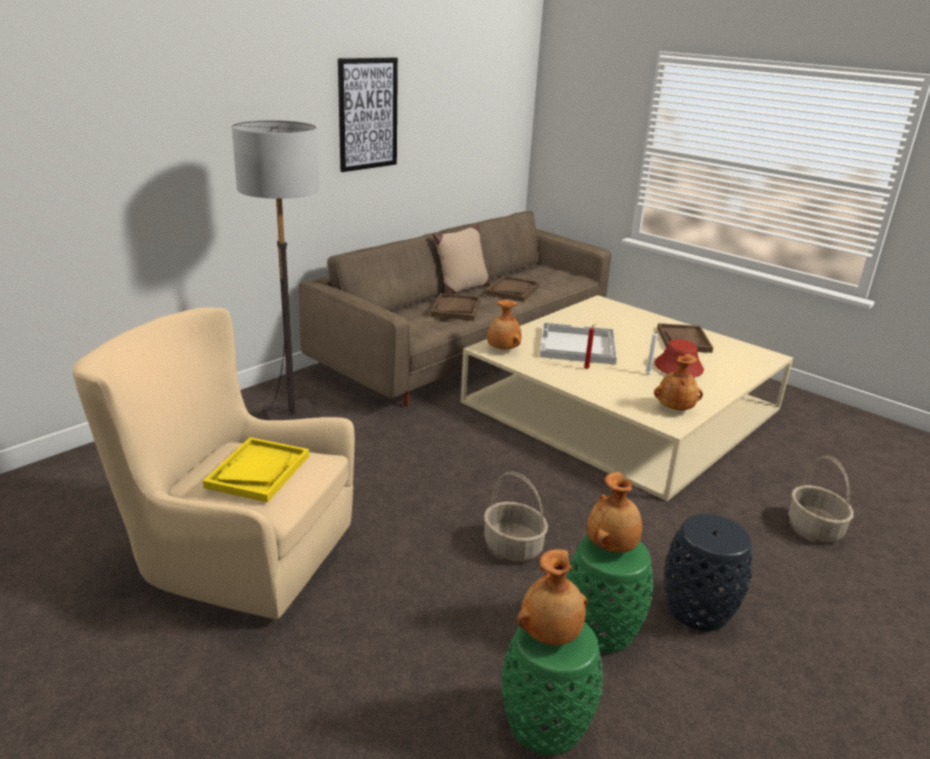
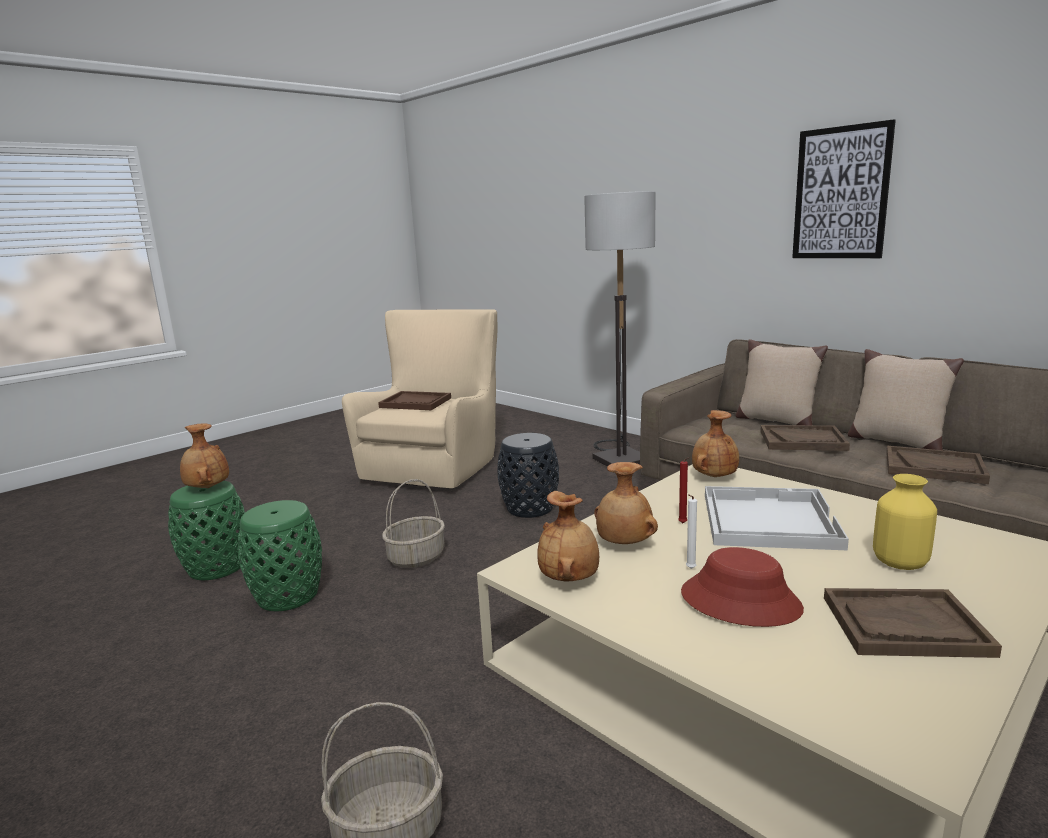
camera: 95 degrees right, 10 degrees down
yellow tray [203,437,309,502] -> brown tray [378,391,451,410]
brown vase [587,472,642,553] -> brown vase moved to [594,462,658,544]
black stool [664,514,753,631] -> black stool moved to [497,433,559,518]
none -> beige pillow [736,339,828,425]
none -> yellow vase [873,474,937,570]

